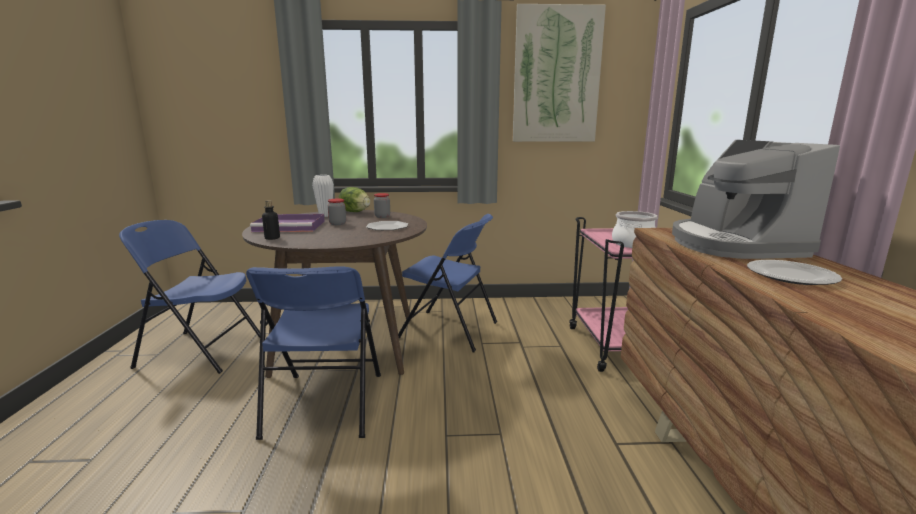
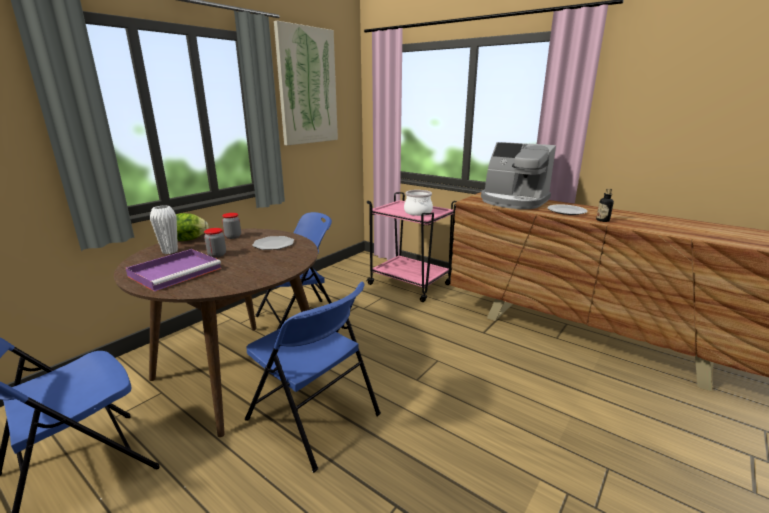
camera: 50 degrees left, 5 degrees up
bottle [262,200,280,240] -> bottle moved to [596,188,614,222]

